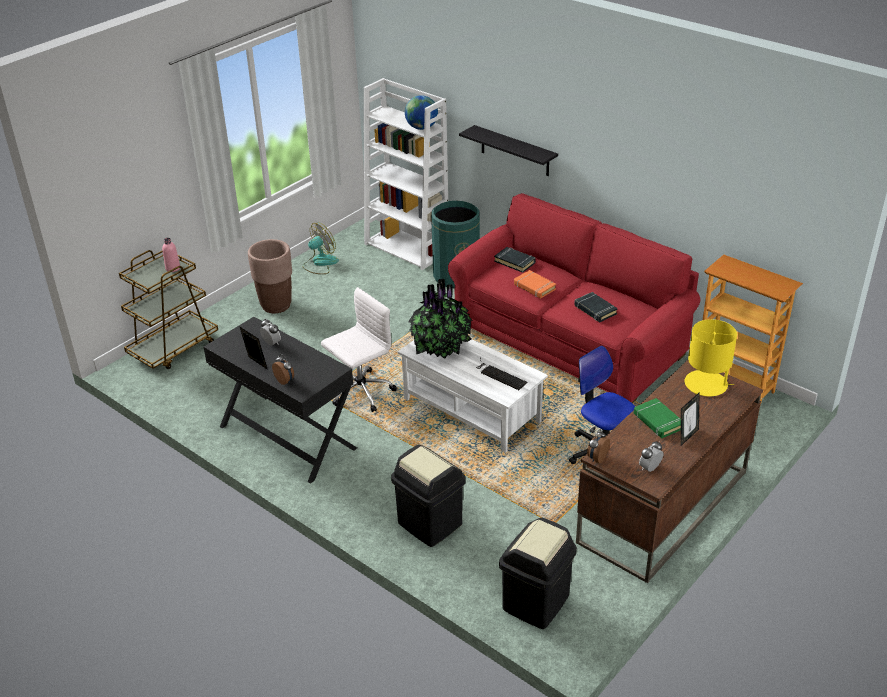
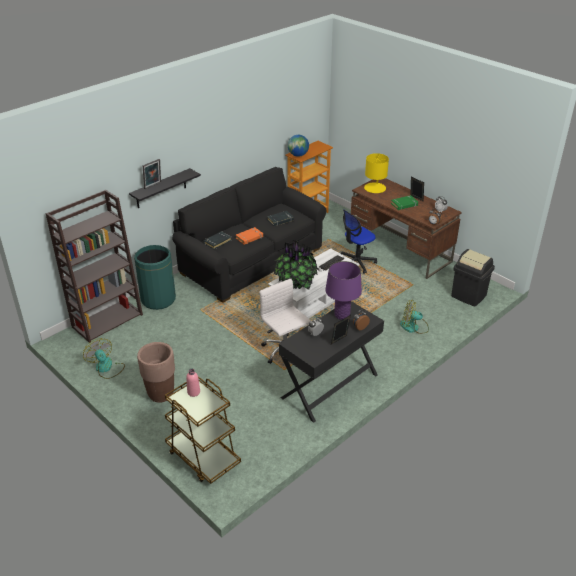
camera: 85 degrees left, 0 degrees up
white bookcase [364,78,448,270] -> brown bookcase [46,190,143,343]
black trash can [391,445,466,547] -> fan [400,300,429,334]
globe [405,95,438,130] -> globe moved to [288,135,309,157]
red sofa [448,193,700,403] -> black sofa [172,167,326,303]
none -> picture frame [143,159,161,189]
none -> purple table lamp [325,261,362,320]

